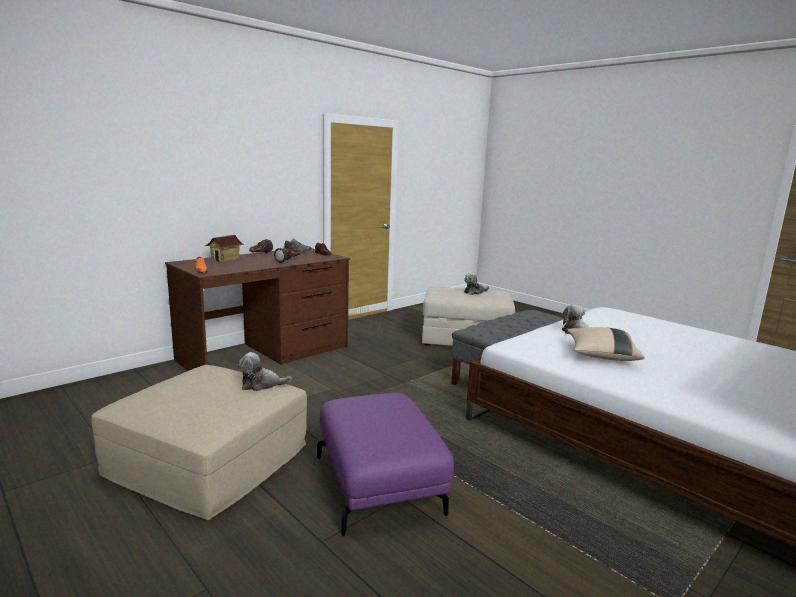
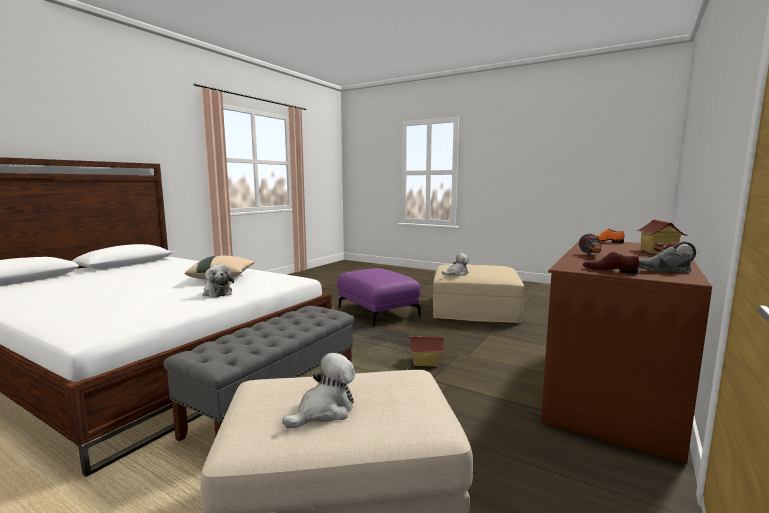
camera: 165 degrees right, 5 degrees down
none -> toy house [410,336,444,367]

